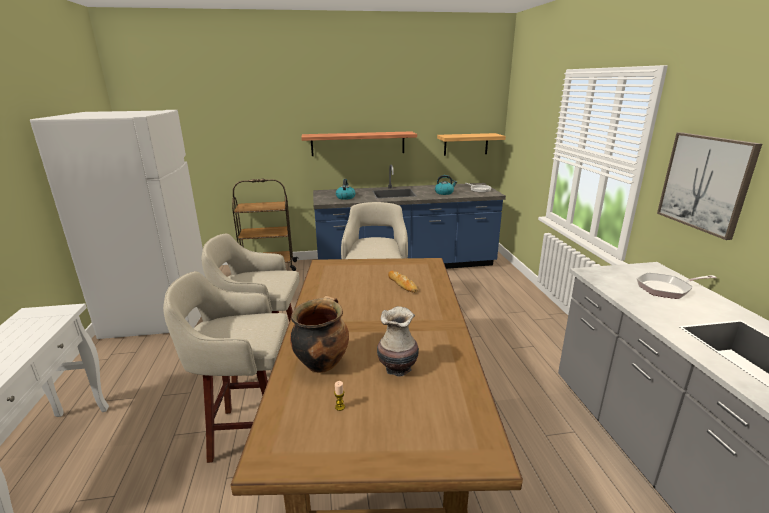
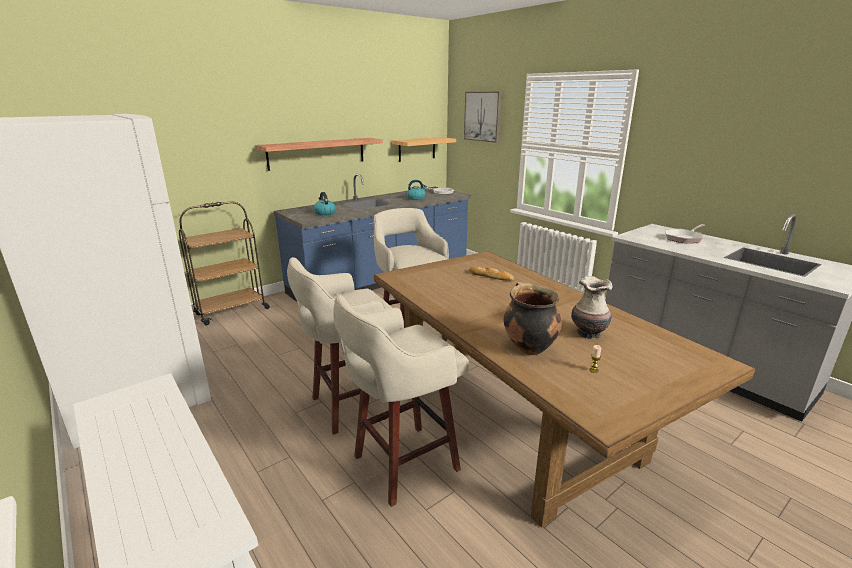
camera: 30 degrees left, 0 degrees up
picture [657,132,762,240] -> picture moved to [464,92,501,143]

